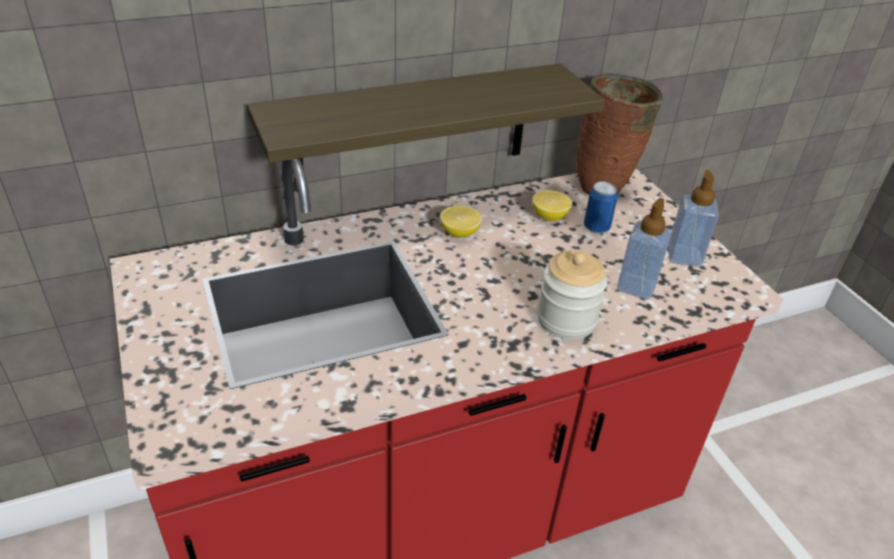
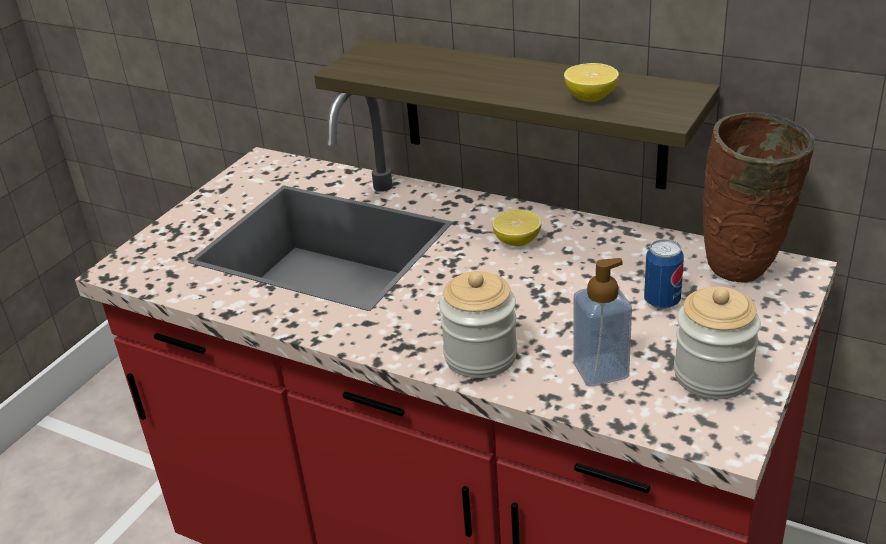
camera: 55 degrees right, 5 degrees down
lemon [532,190,572,221] -> lemon moved to [564,63,619,102]
soap dispenser [668,170,719,267] -> jar [674,287,761,399]

